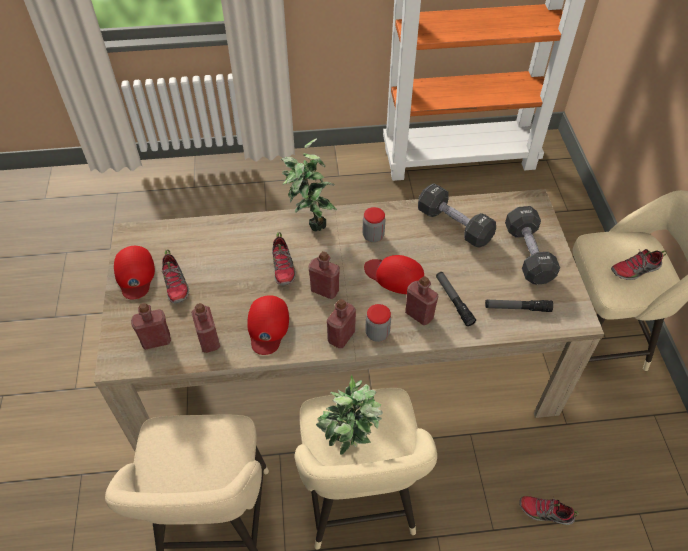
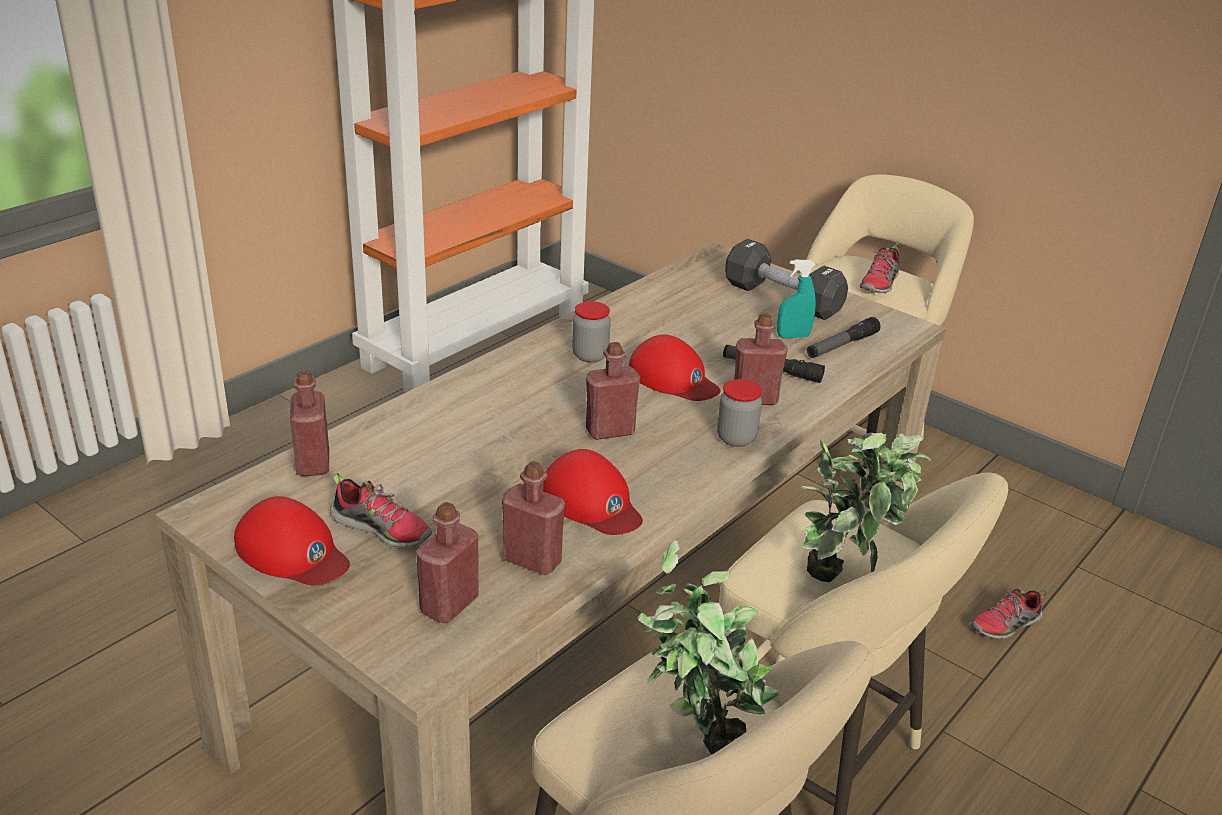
camera: 45 degrees left, 20 degrees down
shoe [272,232,296,286] -> none
potted plant [281,138,337,232] -> potted plant moved to [637,540,779,755]
red bottle [327,299,356,348] -> red bottle moved to [290,370,329,476]
red cap [364,255,424,294] -> red cap turned 120 degrees counterclockwise [629,334,720,401]
black dumbbell [418,183,496,248] -> none
none -> turquoise spray bottle [777,260,816,338]

